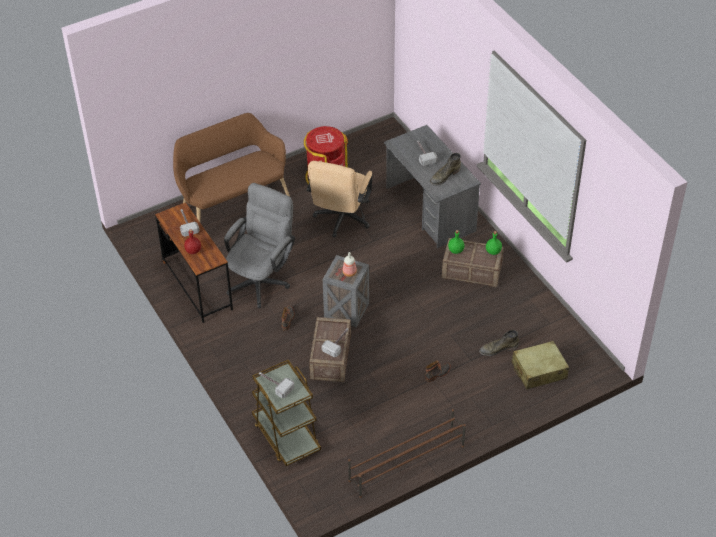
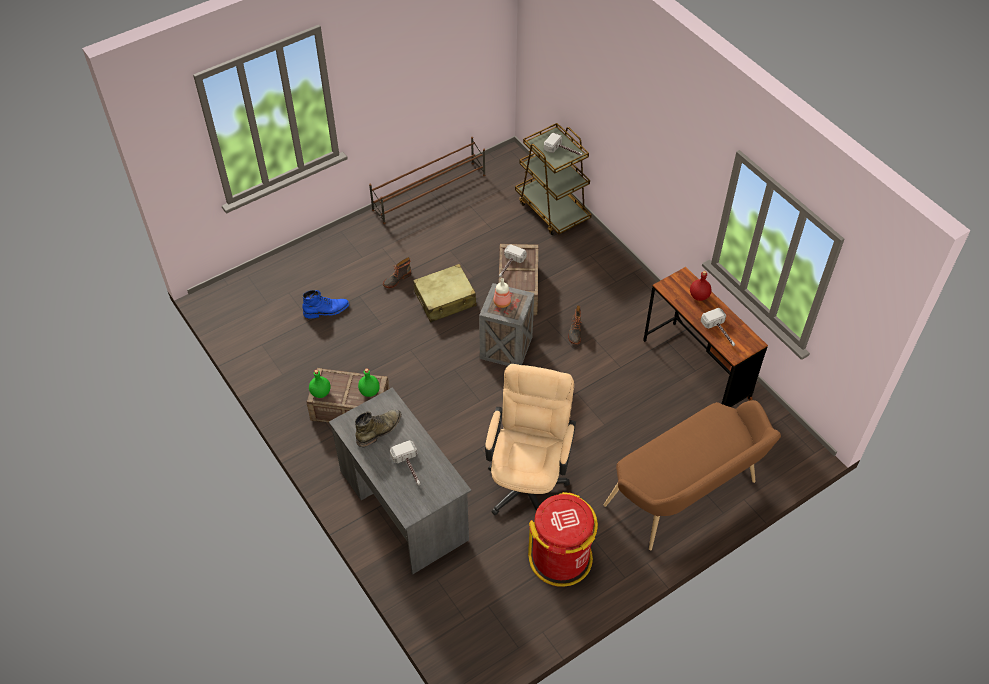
camera: 175 degrees right, 5 degrees up
grey office chair [224,183,295,308] -> none
green boot [479,330,519,356] -> blue boot [302,290,349,318]
beige suitcase [512,341,569,389] -> beige suitcase moved to [413,264,477,322]

